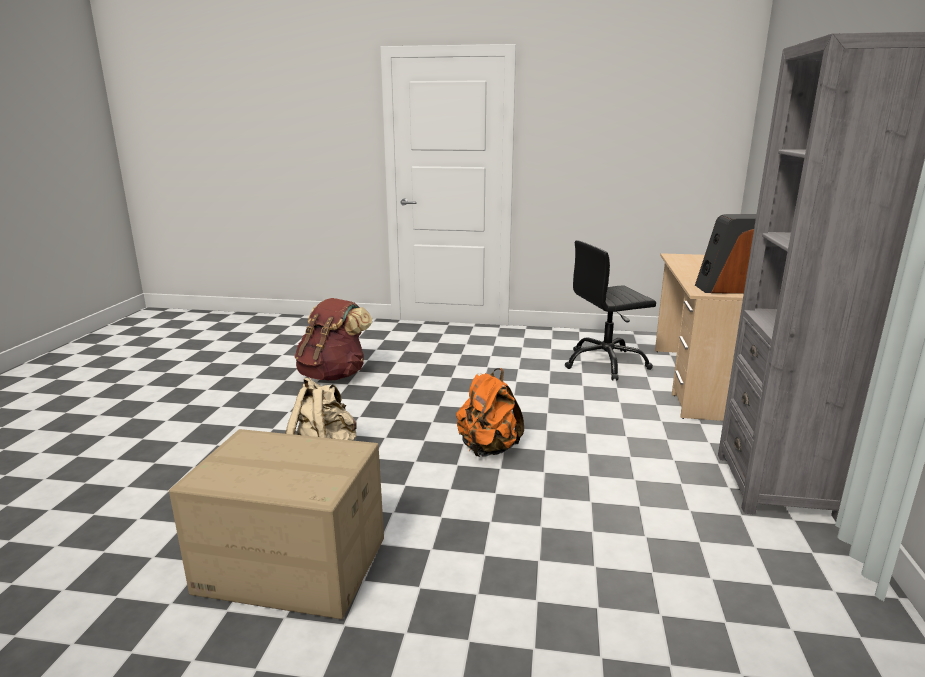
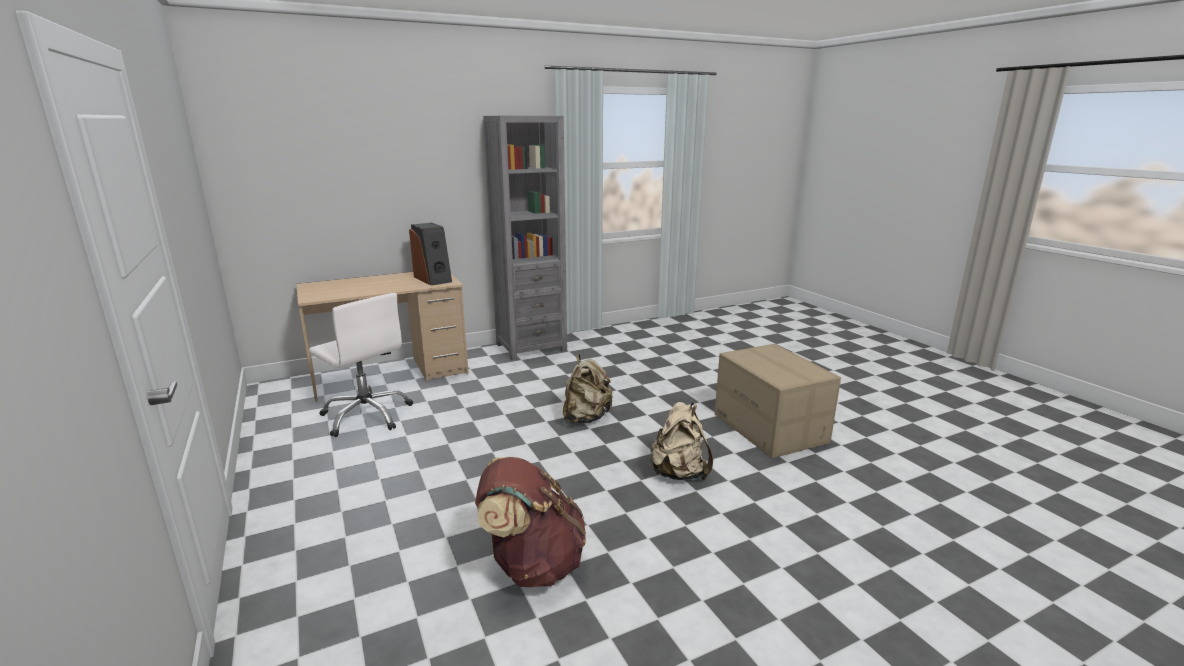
camera: 125 degrees left, 0 degrees up
orange backpack [456,368,524,457] -> beige backpack [563,354,613,423]
black office chair [565,240,656,381] -> white office chair [309,293,413,437]

